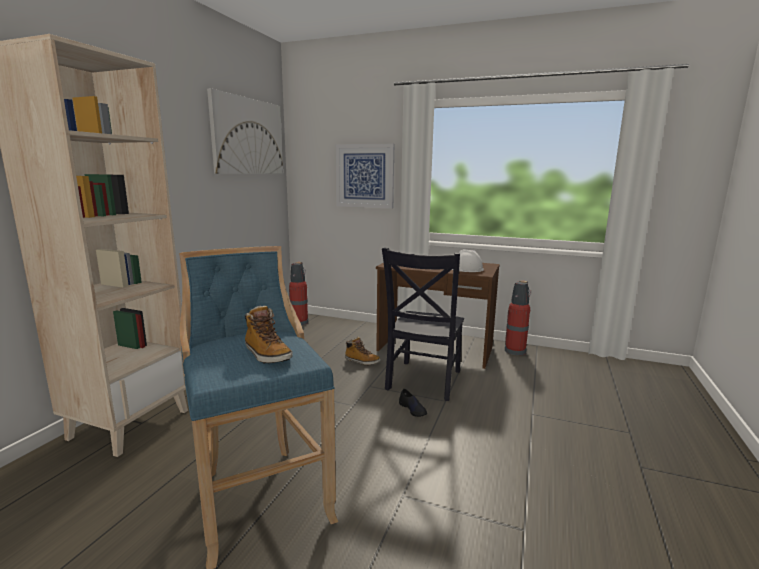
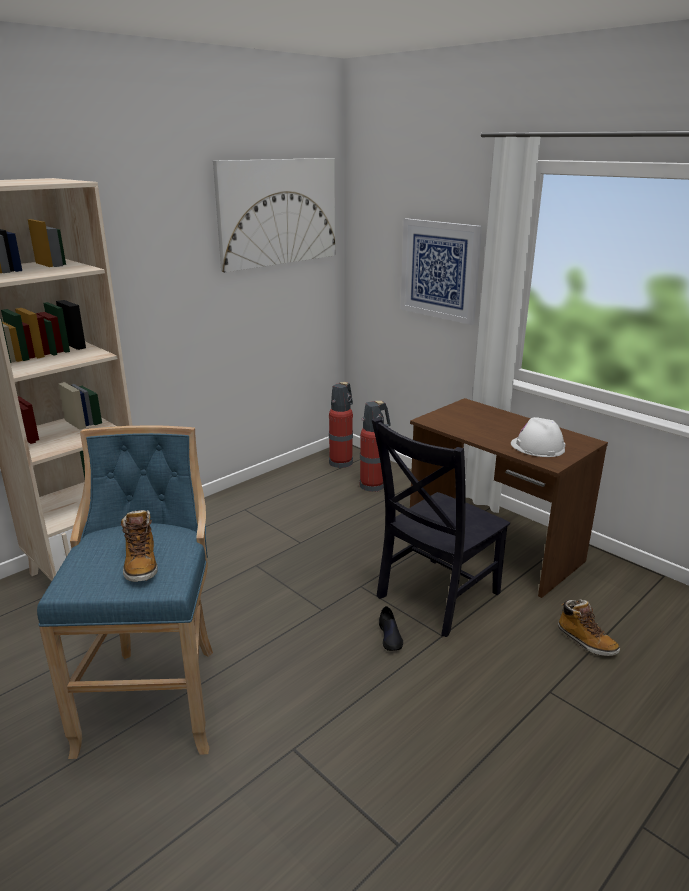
camera: 25 degrees right, 10 degrees up
boot [345,337,381,365] -> boot moved to [558,599,620,656]
fire extinguisher [505,281,531,355] -> fire extinguisher moved to [360,401,391,492]

